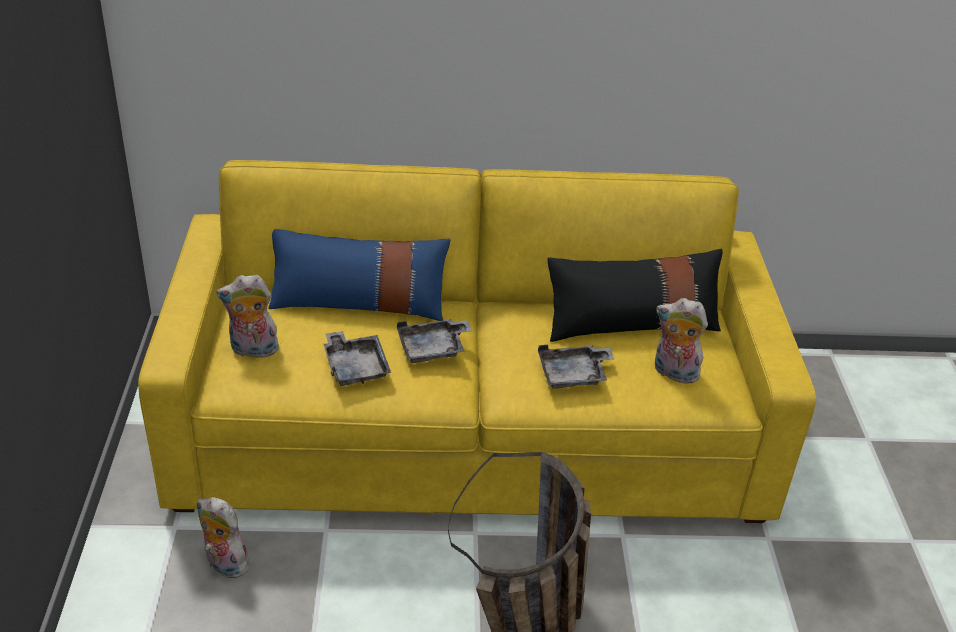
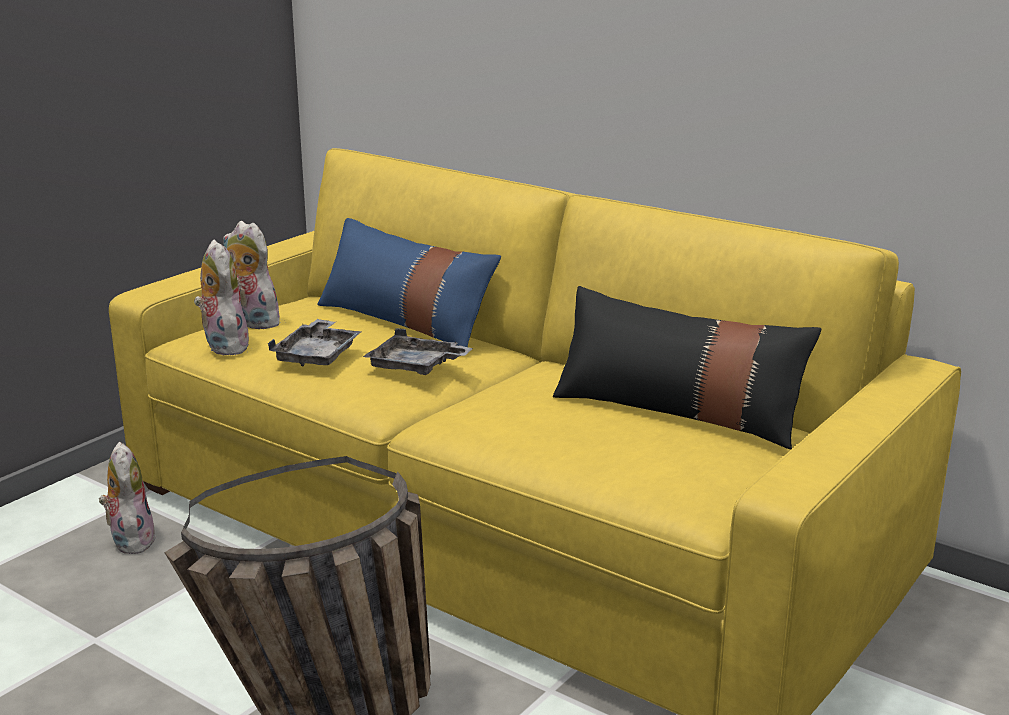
camera: 40 degrees right, 15 degrees down
grey tray [538,345,614,389] -> none
plush toy [655,298,708,384] -> plush toy moved to [194,240,249,355]

